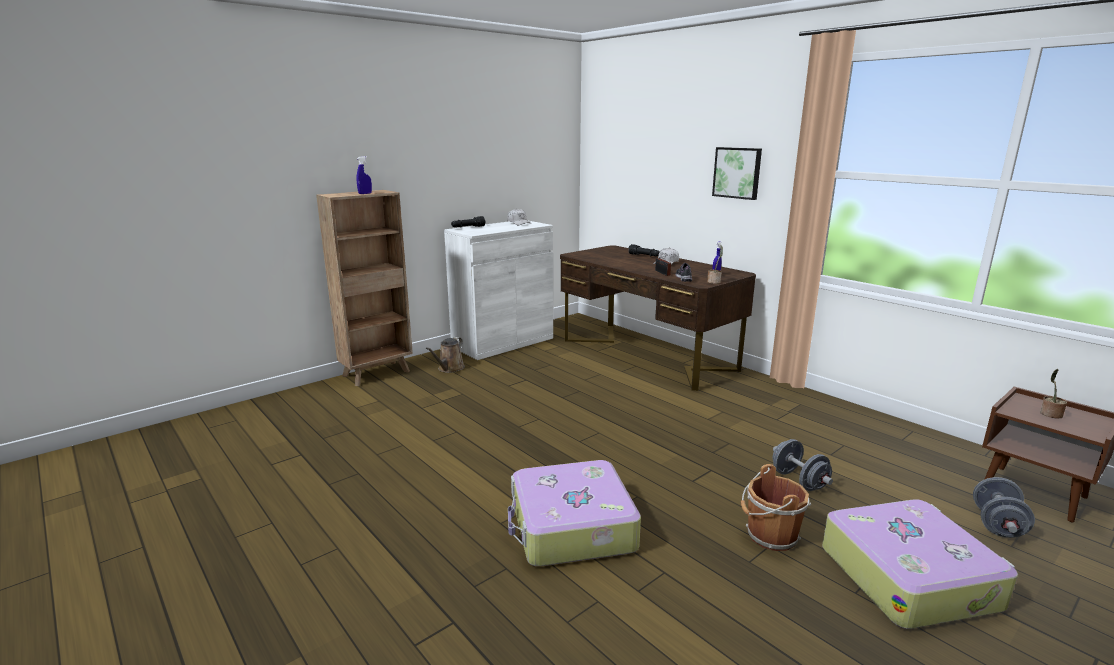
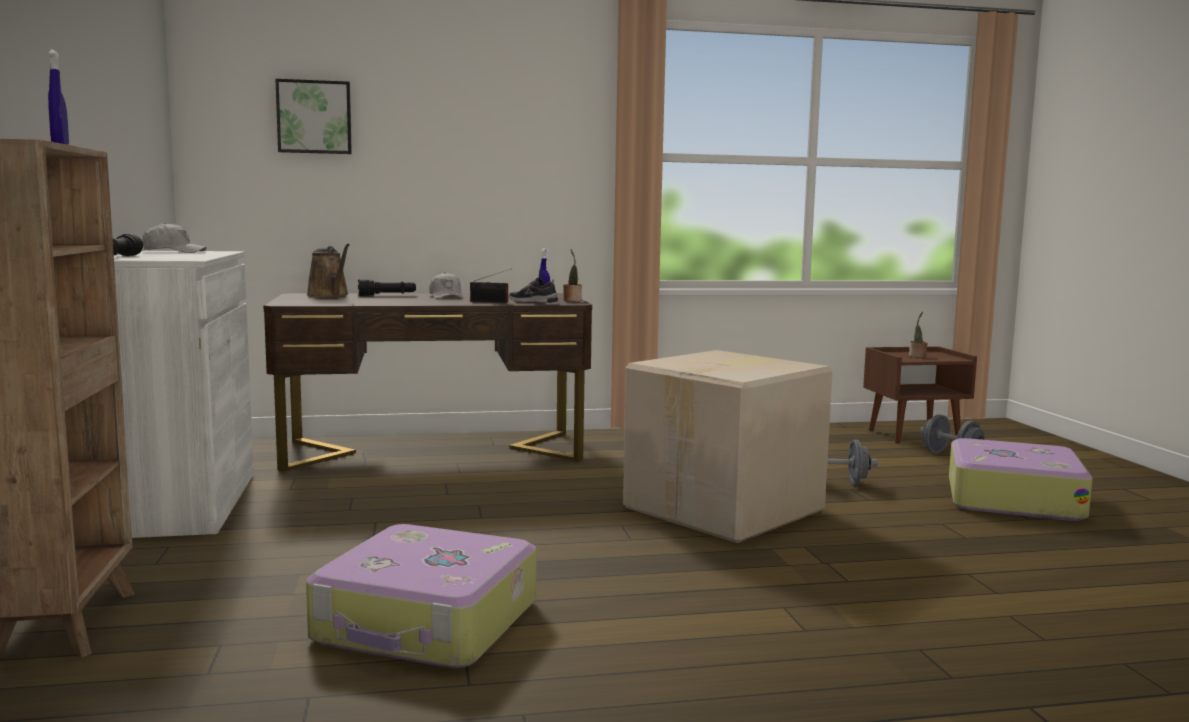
camera: 60 degrees left, 10 degrees down
brown watering can [426,337,465,373] -> brown watering can moved to [306,244,350,297]
suitcase [508,460,641,566] -> suitcase moved to [306,524,537,669]
picture [712,147,762,200] -> picture moved to [275,79,352,154]
brown bucket [741,464,811,551] -> none
none -> cardboard box [623,350,833,543]

